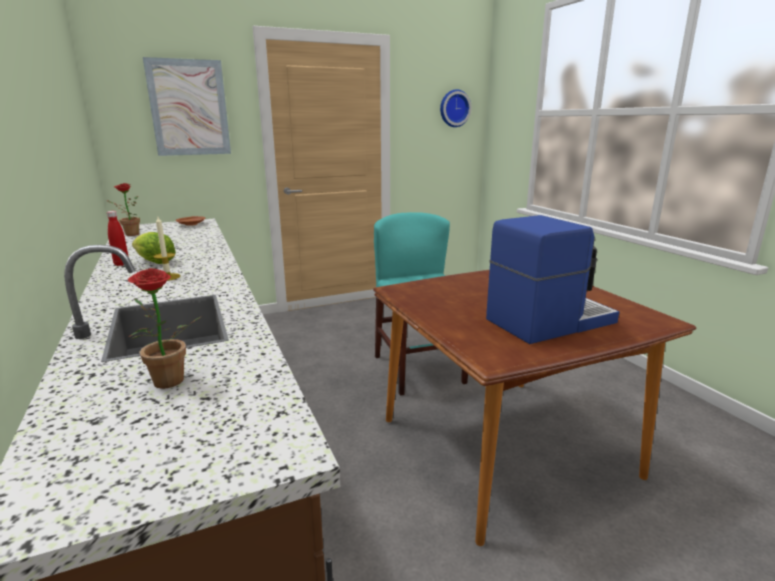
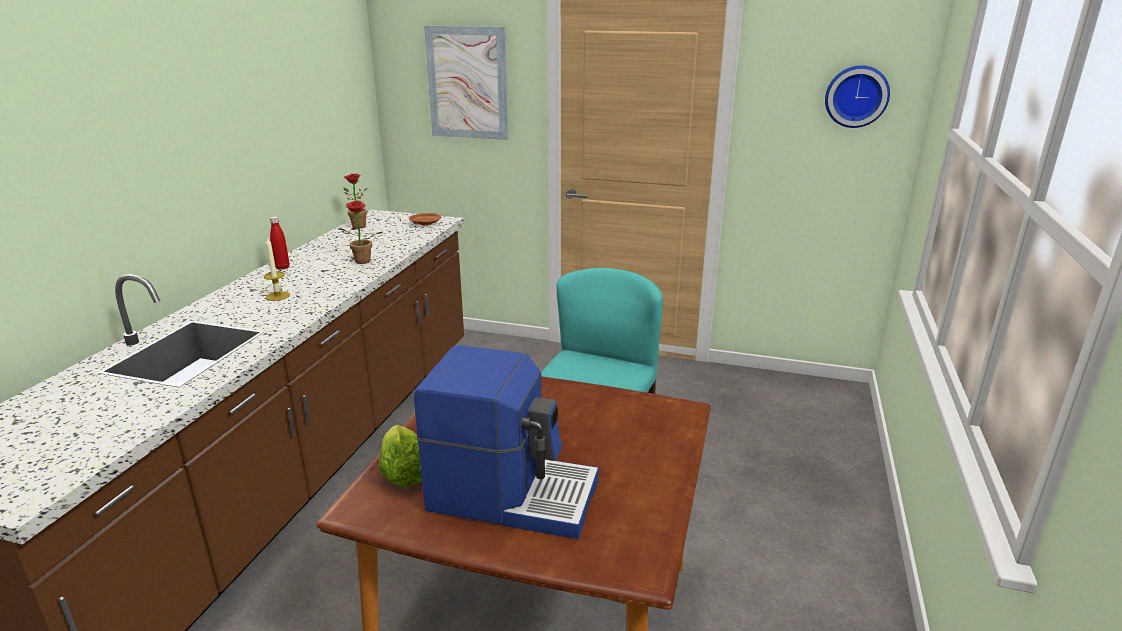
camera: 40 degrees right, 5 degrees up
potted plant [128,268,201,389] -> potted plant moved to [339,201,382,264]
lettuce [132,232,176,264] -> lettuce moved to [379,425,422,488]

